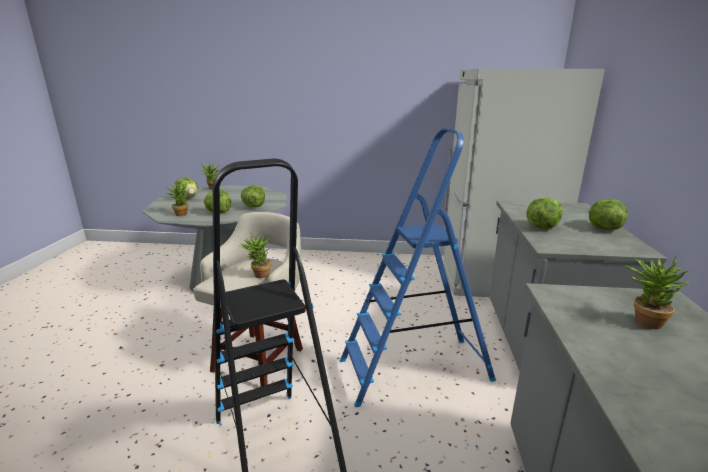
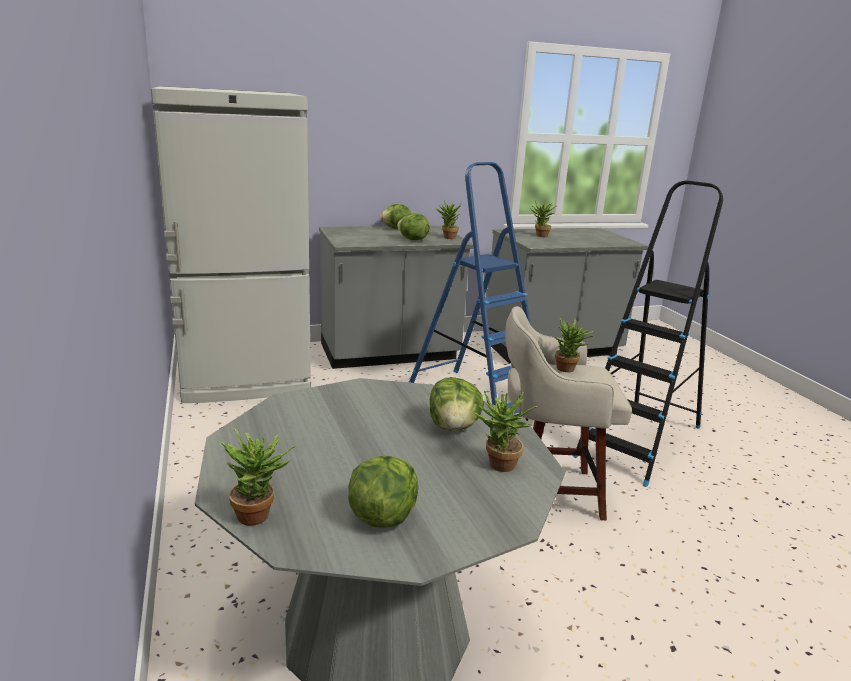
camera: 115 degrees left, 0 degrees up
lettuce [241,185,265,208] -> none
none -> potted plant [436,200,461,239]

